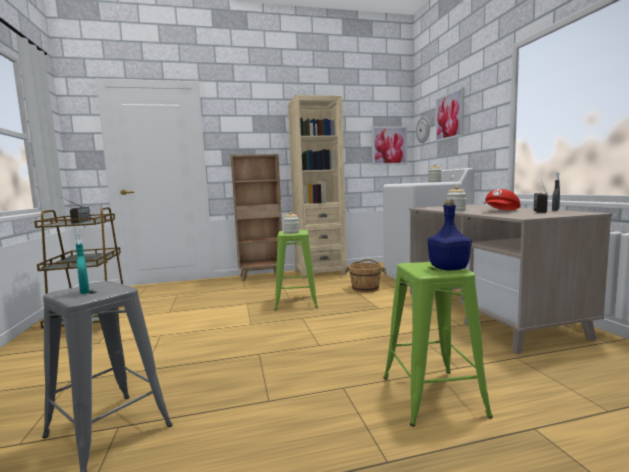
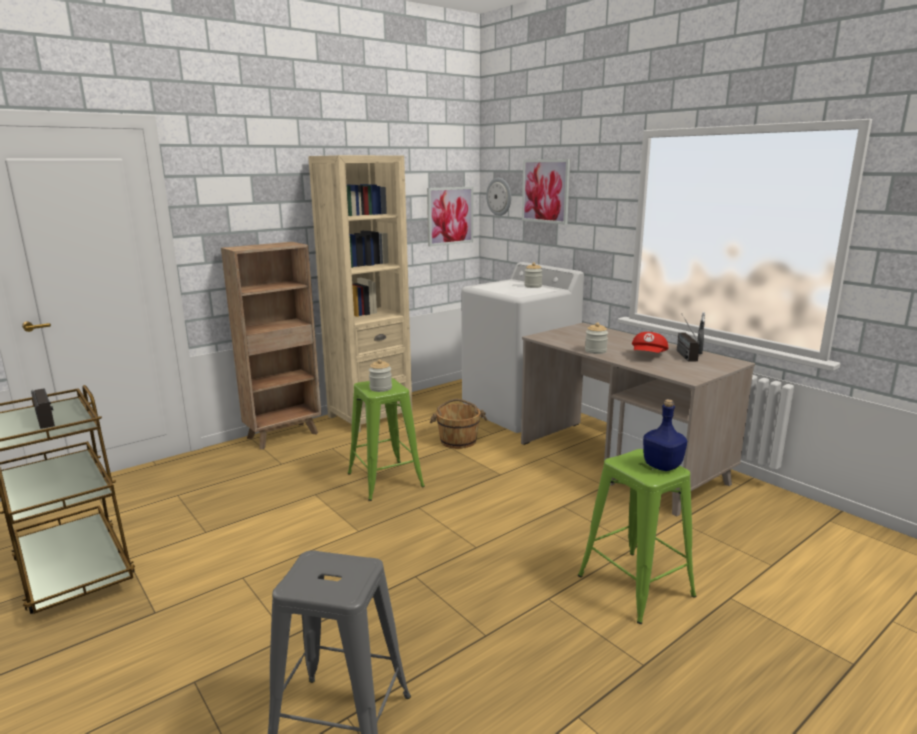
camera: 25 degrees left, 10 degrees up
turquoise spray bottle [75,230,89,294] -> none

